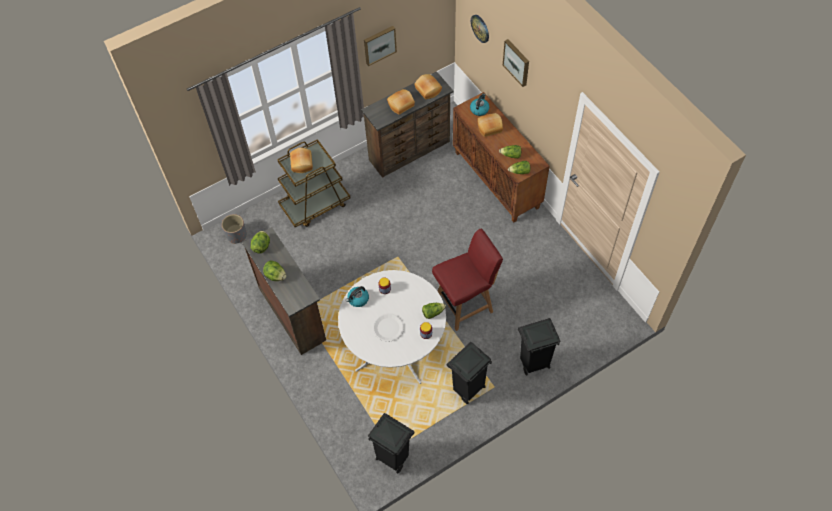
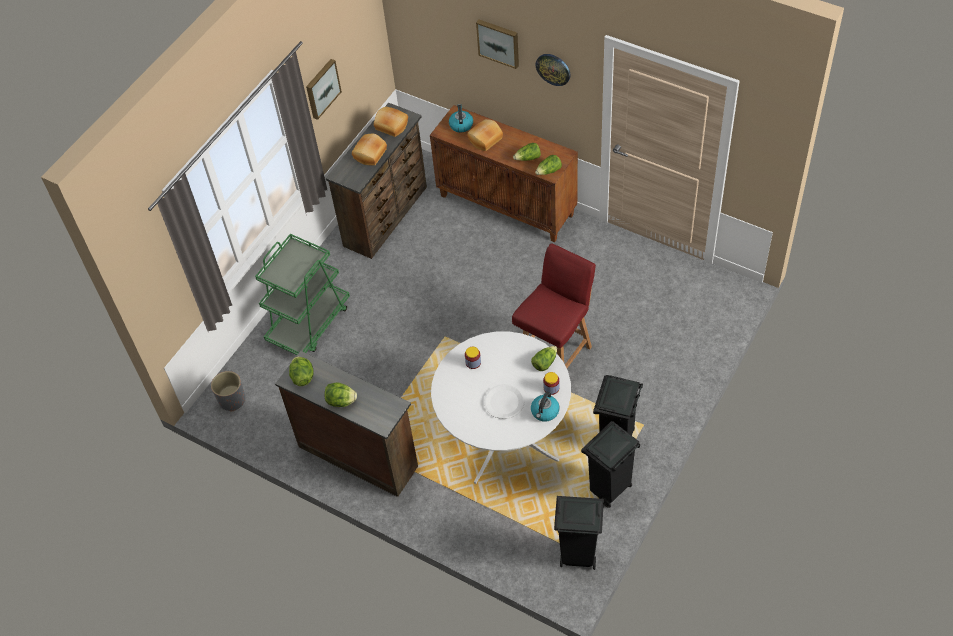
camera: 25 degrees left, 5 degrees down
brown cart [277,139,351,227] -> green cart [255,234,350,355]
bread [290,147,313,173] -> none
kettle [346,286,369,307] -> kettle moved to [531,391,559,422]
wall clock [471,15,489,43] -> wall clock moved to [536,54,571,86]
black trash can [518,318,560,376] -> black trash can moved to [581,421,640,508]

